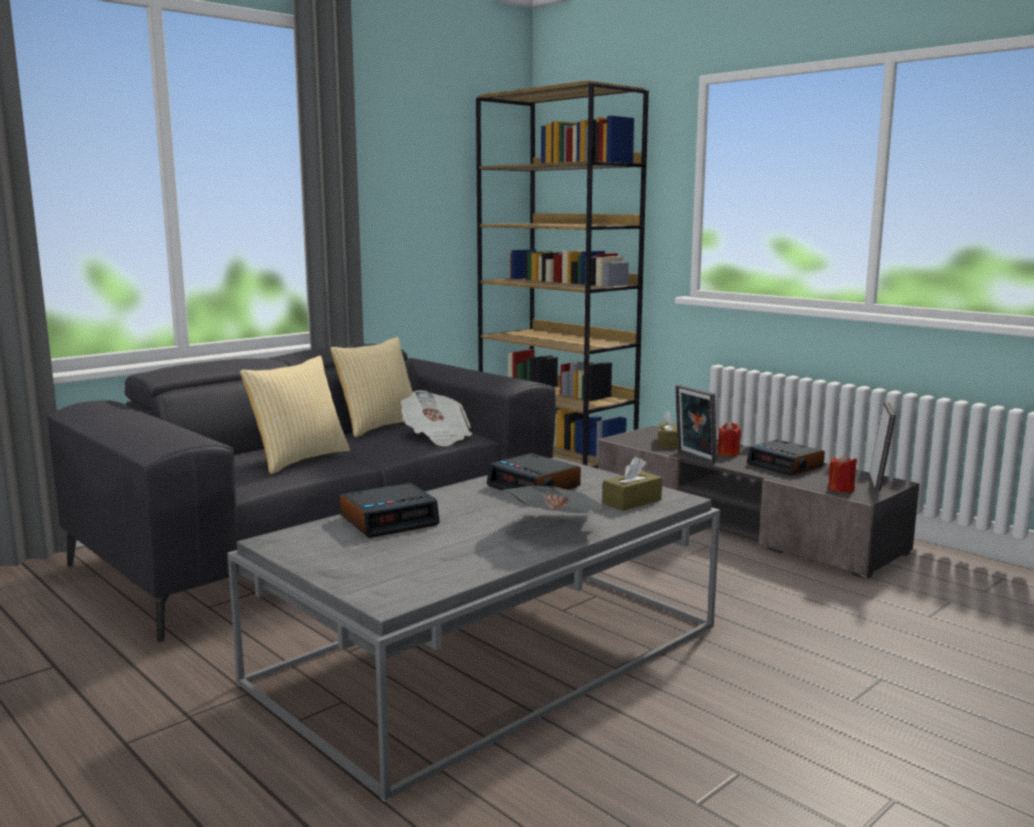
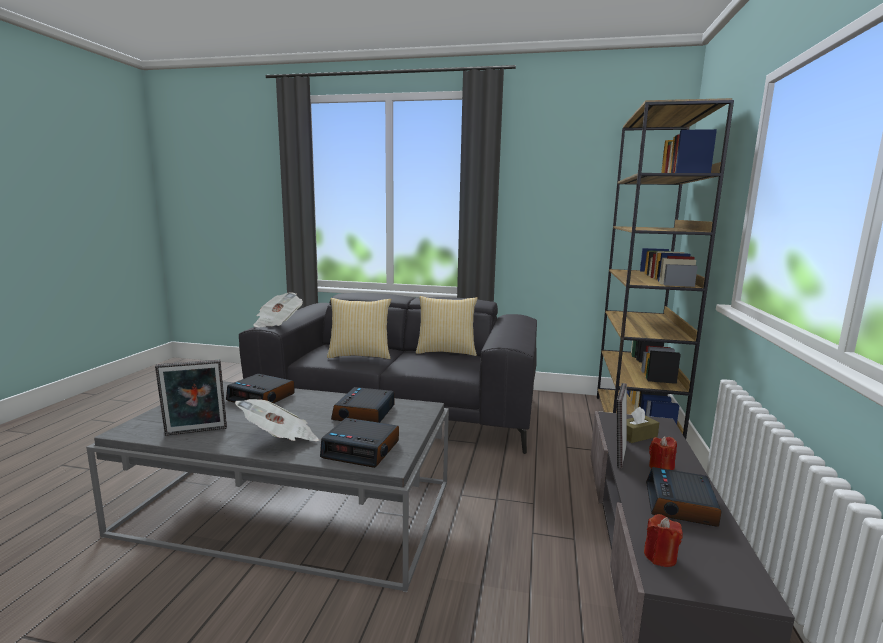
camera: 55 degrees right, 0 degrees up
newspaper [401,390,472,447] -> newspaper moved to [253,292,303,327]
brown tissue box [602,457,662,511] -> alarm clock [320,418,399,468]
picture frame [869,402,896,492] -> picture frame moved to [155,360,227,436]

